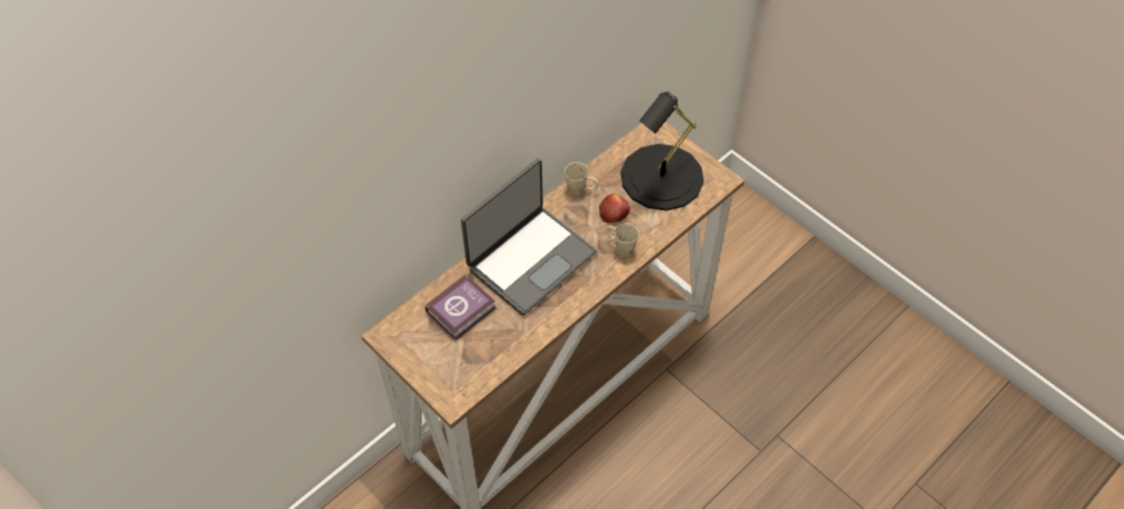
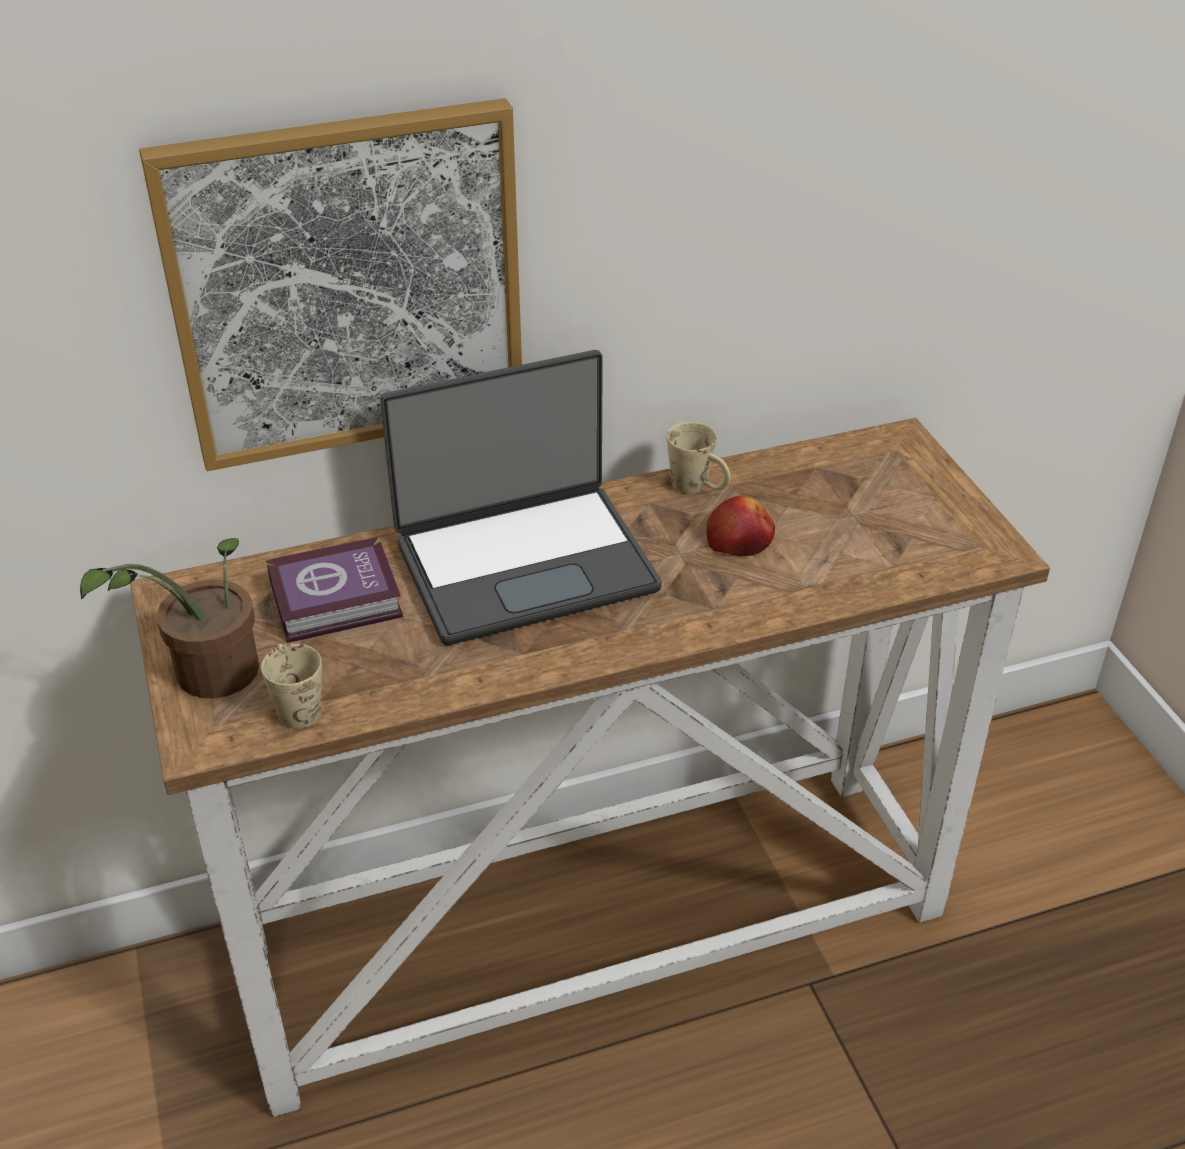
camera: 25 degrees right, 15 degrees down
beige mug [606,223,639,257] -> beige mug moved to [261,644,322,729]
black table lamp [621,92,704,211] -> none
none -> potted plant [80,538,259,698]
none -> picture [139,98,522,471]

